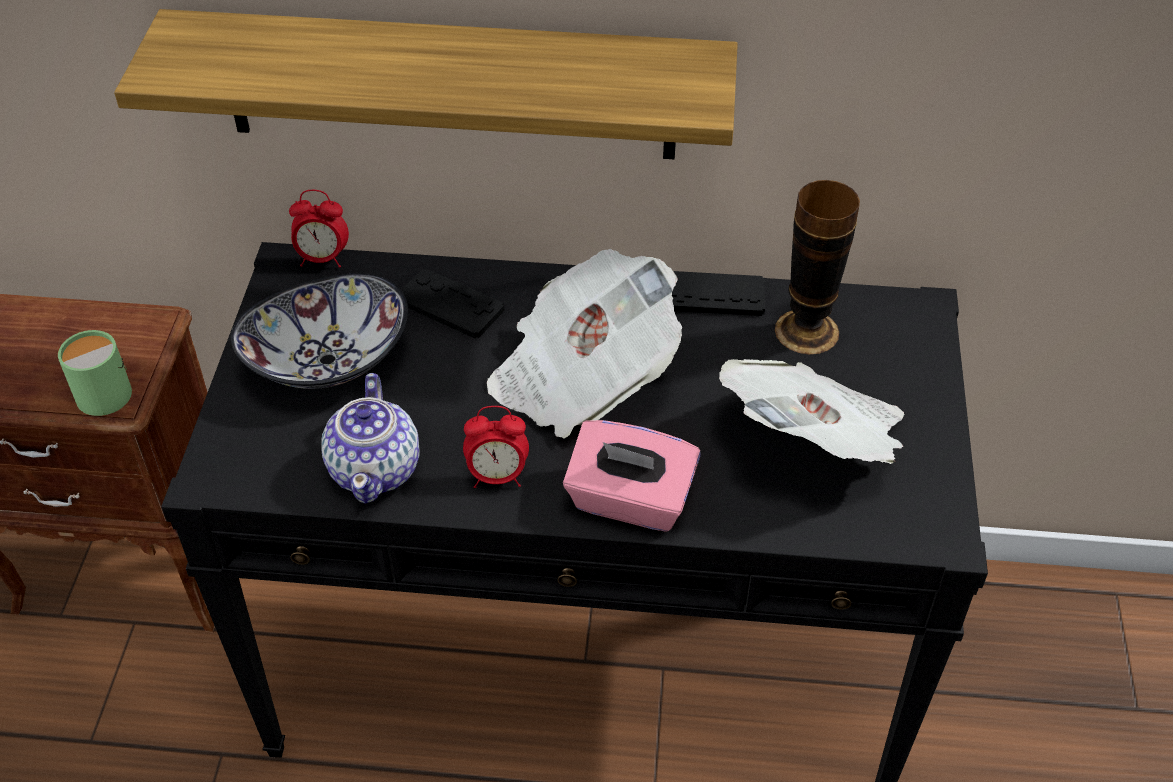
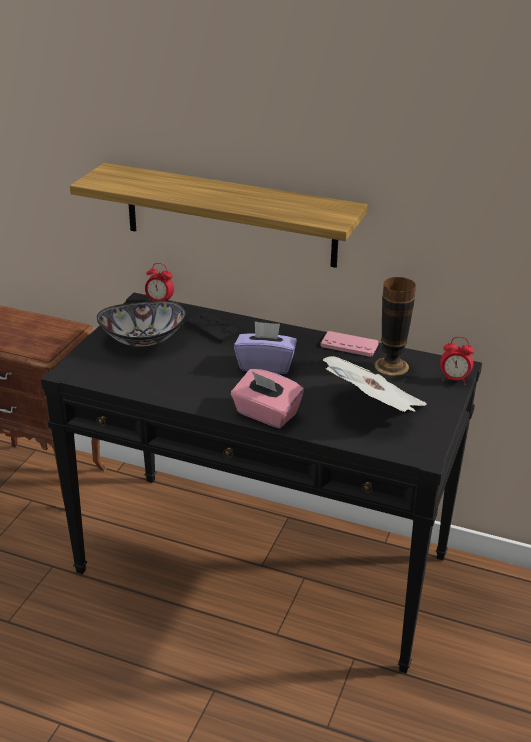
camera: 15 degrees right, 15 degrees down
green mug [58,330,132,416] -> none
teapot [322,373,420,504] -> none
alarm clock [463,406,529,488] -> alarm clock moved to [440,337,474,385]
newspaper [487,249,682,439] -> purple tissue box [234,321,297,374]
black game controller [672,271,765,316] -> pink game controller [320,331,379,357]

